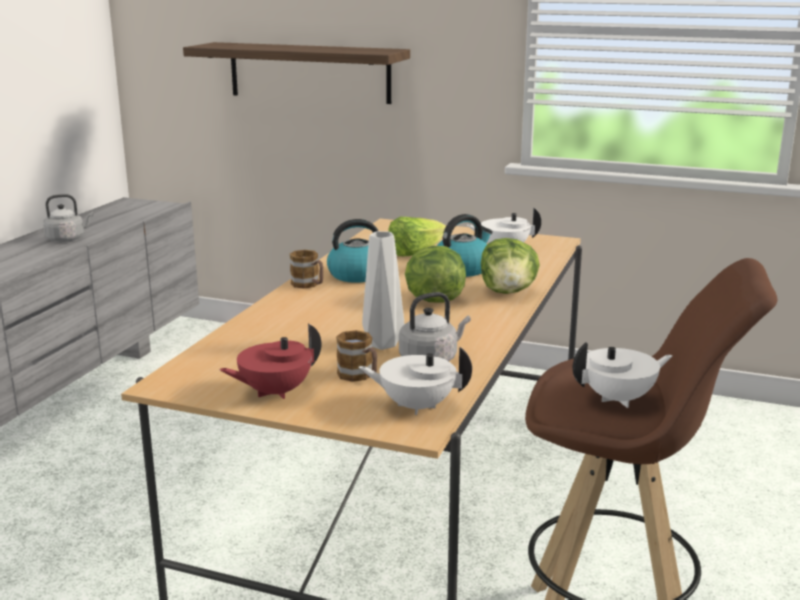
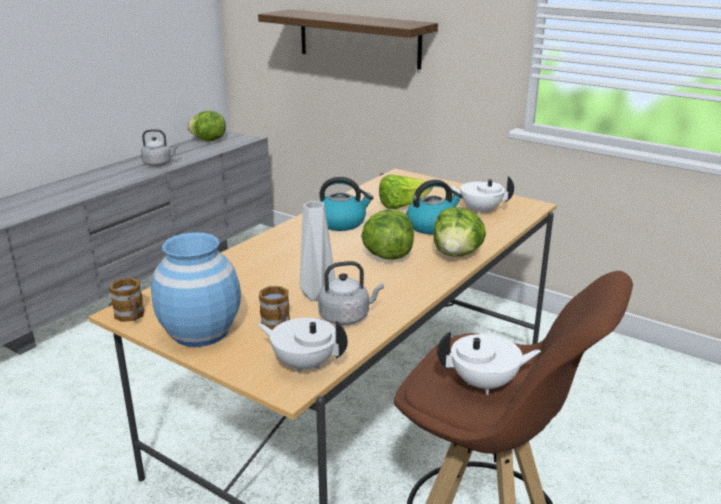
camera: 15 degrees right, 5 degrees up
red teapot [219,324,321,399] -> blue vase [151,232,241,347]
mug [290,250,323,289] -> mug moved to [109,278,144,322]
none -> lettuce [187,111,226,141]

